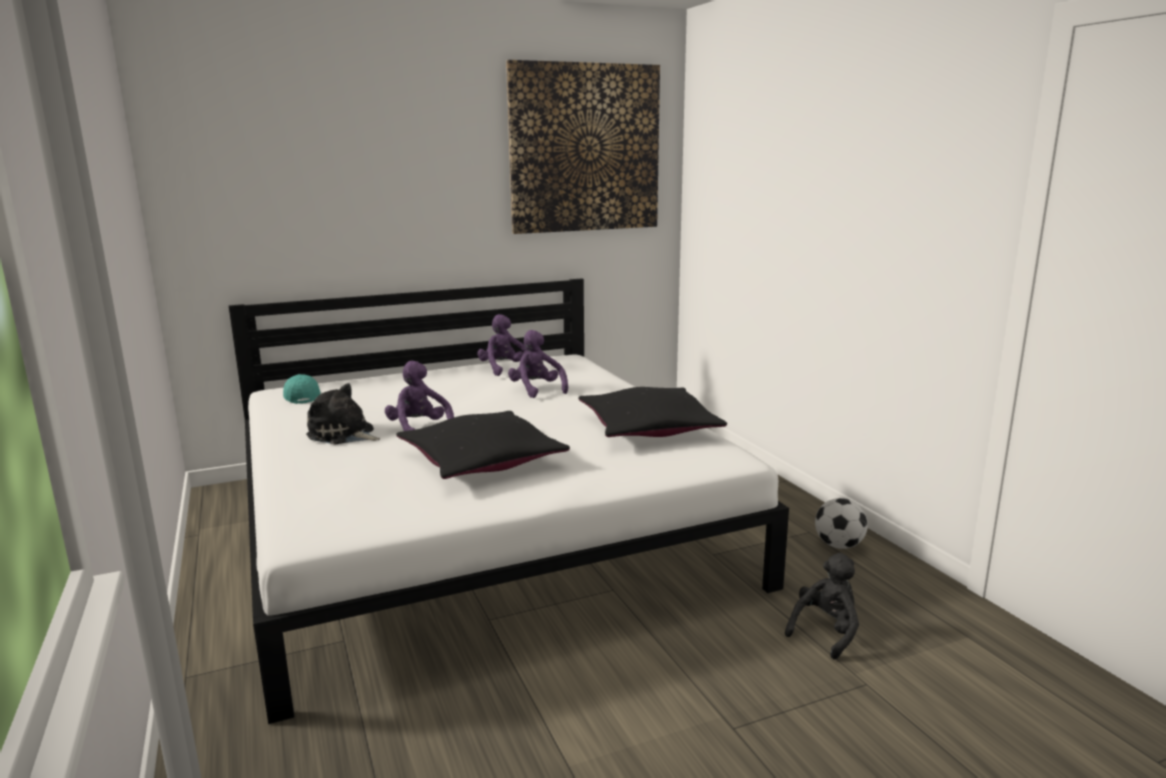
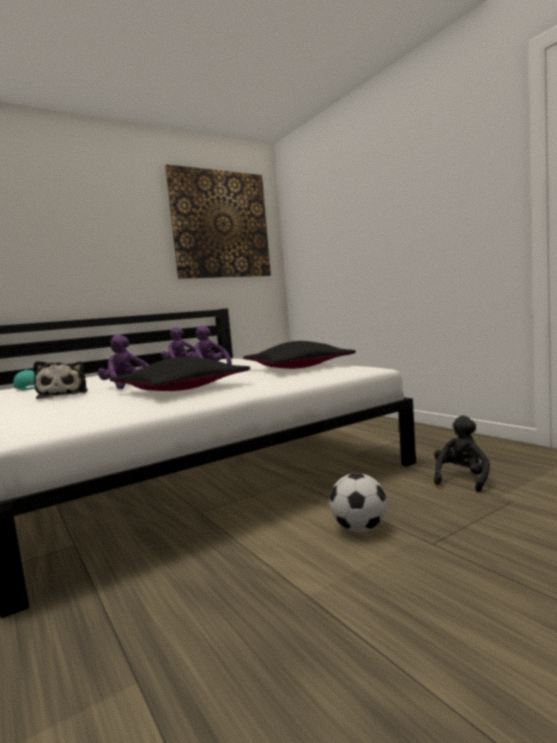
camera: 10 degrees left, 10 degrees down
plush toy [306,383,380,444] -> plush toy turned 120 degrees counterclockwise [33,361,88,399]
football [815,498,868,549] -> football moved to [330,473,387,532]

